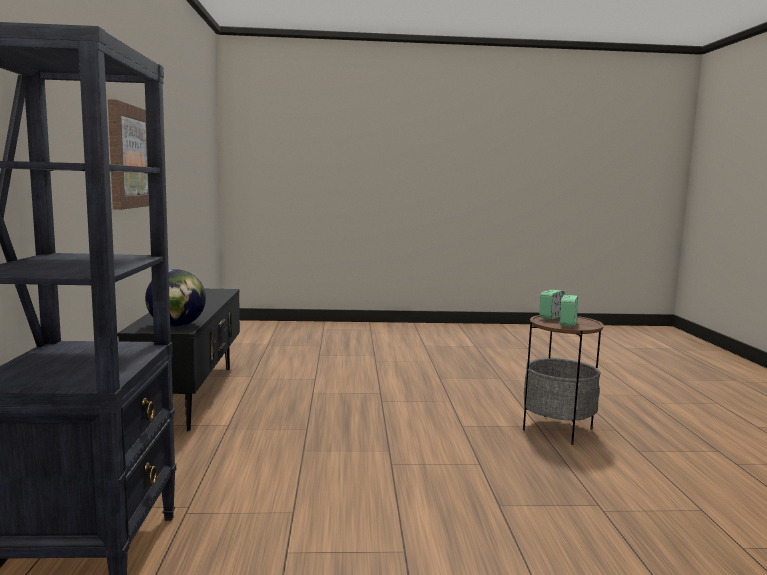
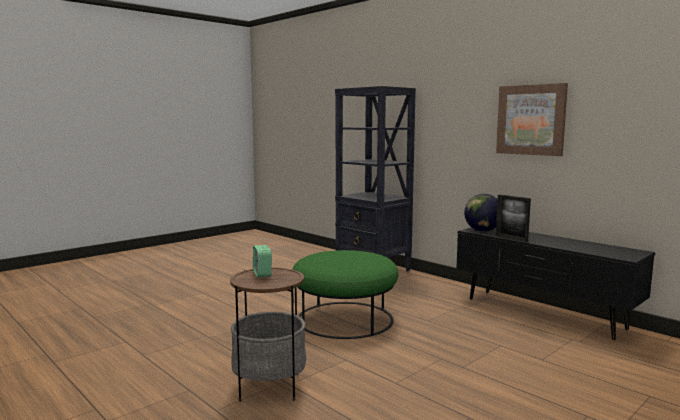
camera: 140 degrees right, 0 degrees up
alarm clock [540,290,565,319] -> none
none -> green ottoman [292,250,399,339]
none -> picture frame [496,195,531,242]

